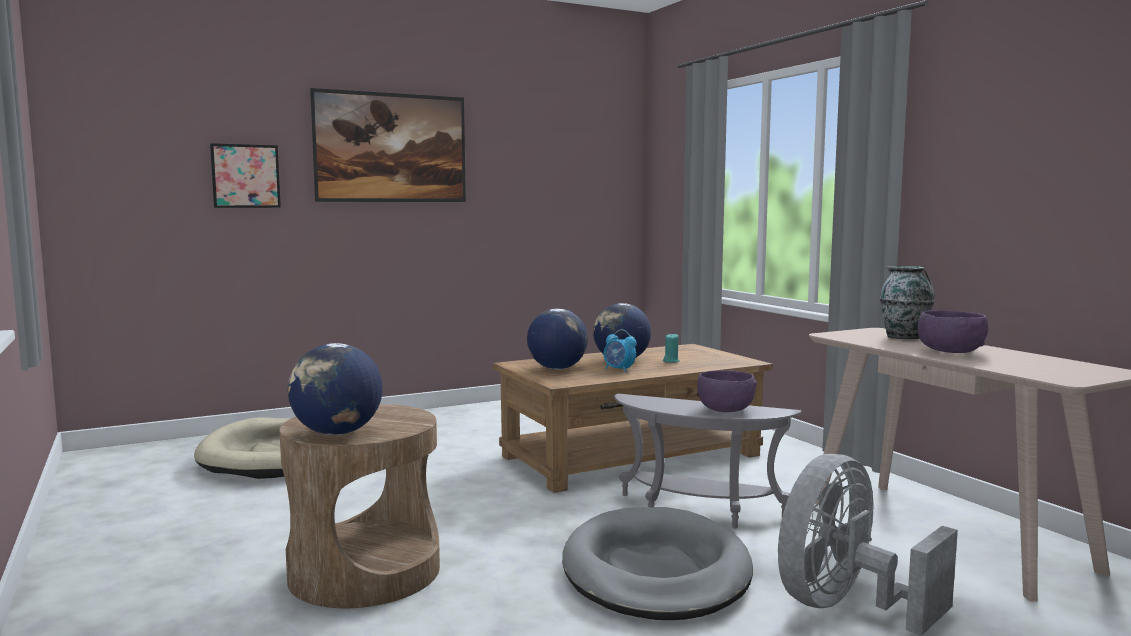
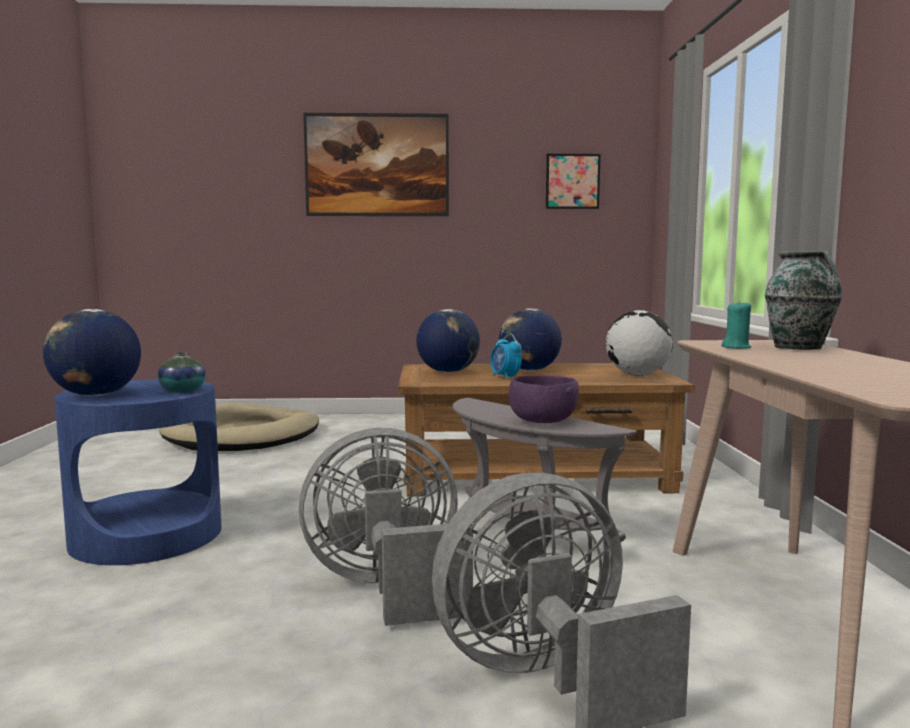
camera: 25 degrees right, 0 degrees up
picture [210,143,281,208] -> picture moved to [546,154,601,209]
brown side table [280,404,440,608] -> blue side table [55,379,221,565]
grey dog bed [562,507,753,620] -> grey fan [299,428,473,626]
turquoise candle [663,333,680,363] -> turquoise candle moved to [721,300,751,349]
purple bowl [918,310,988,353] -> none
none -> vase [158,352,206,393]
none -> globe [606,310,673,375]

